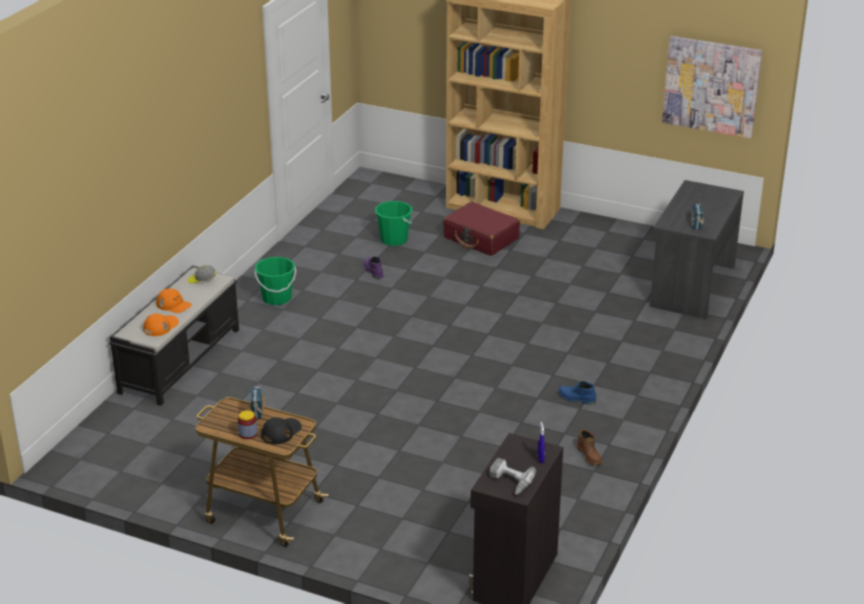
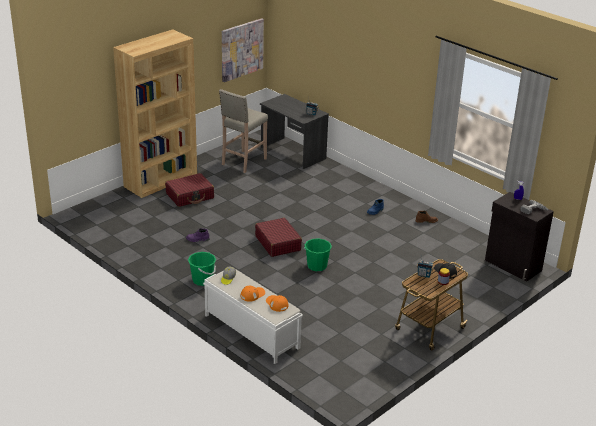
camera: 70 degrees left, 0 degrees up
black bench [109,265,239,406] -> white bench [203,270,303,364]
green bucket [375,201,412,246] -> green bucket moved to [304,238,332,271]
none -> beige stool [219,89,268,173]
none -> red suitcase [255,218,302,257]

